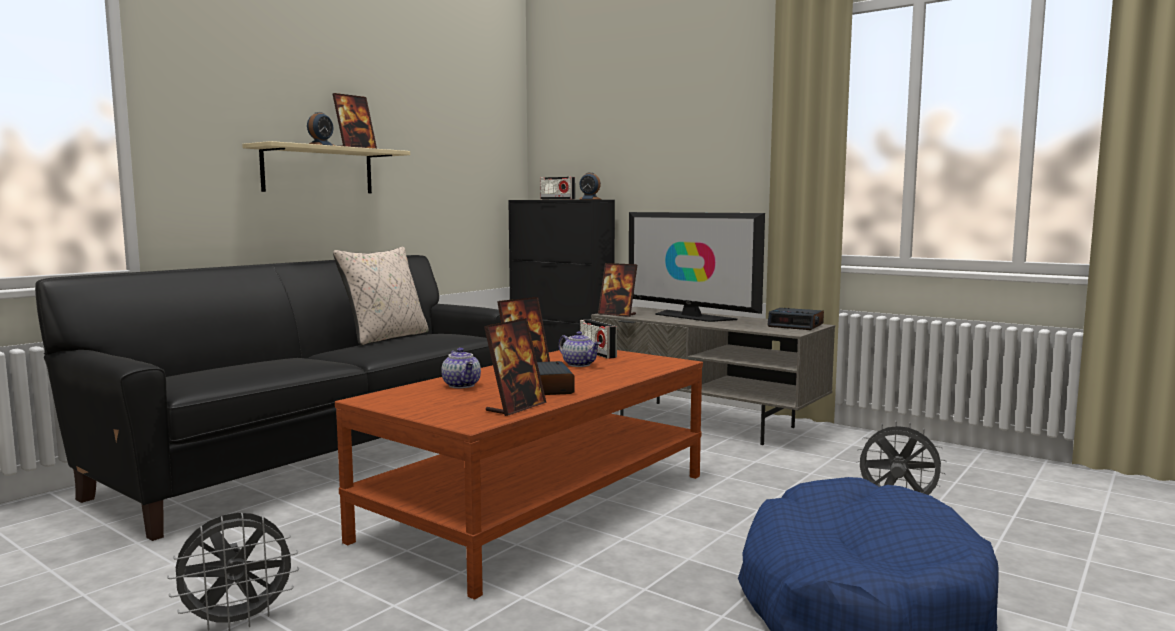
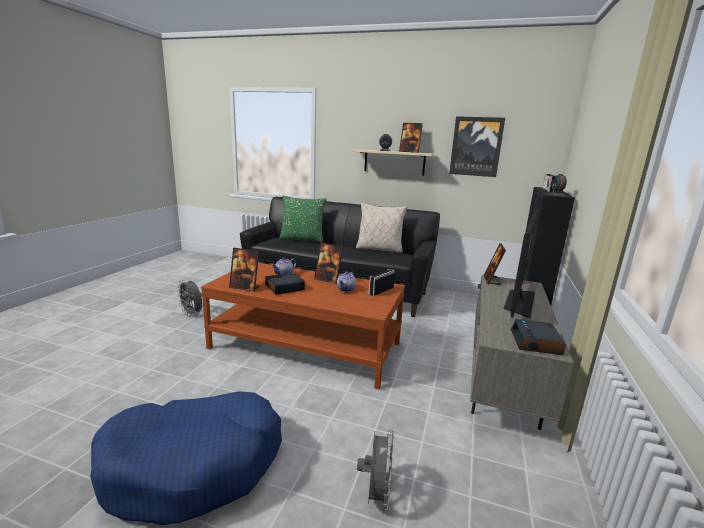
camera: 70 degrees right, 10 degrees up
none -> green pillow [279,196,327,243]
none -> picture [449,116,505,177]

